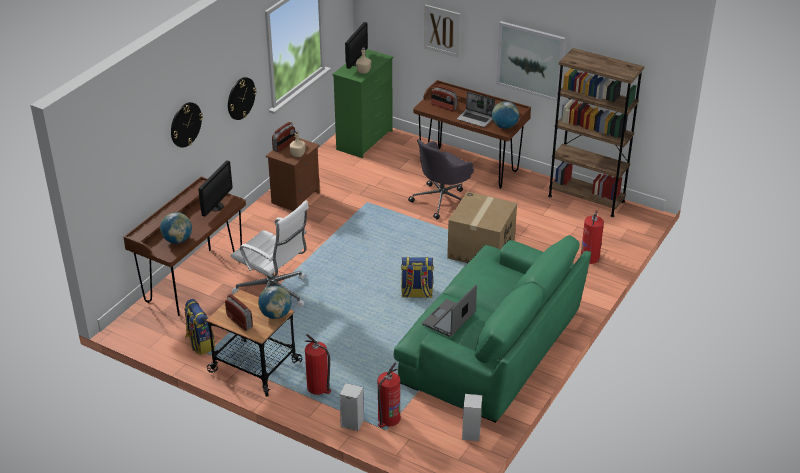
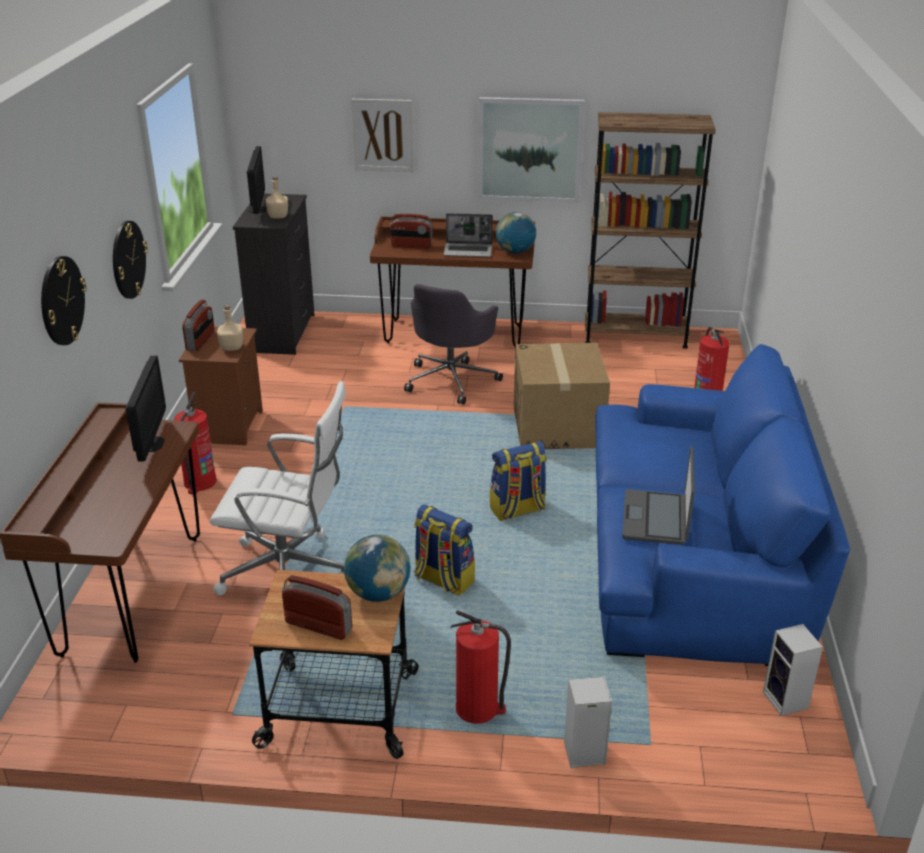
camera: 25 degrees left, 5 degrees down
globe [160,212,192,244] -> none
backpack [184,299,215,355] -> backpack moved to [414,504,475,596]
green dresser [332,49,393,158] -> black dresser [233,194,315,355]
fire extinguisher [378,363,401,428] -> fire extinguisher moved to [174,392,217,494]
green sofa [394,235,591,423] -> blue sofa [595,344,850,666]

